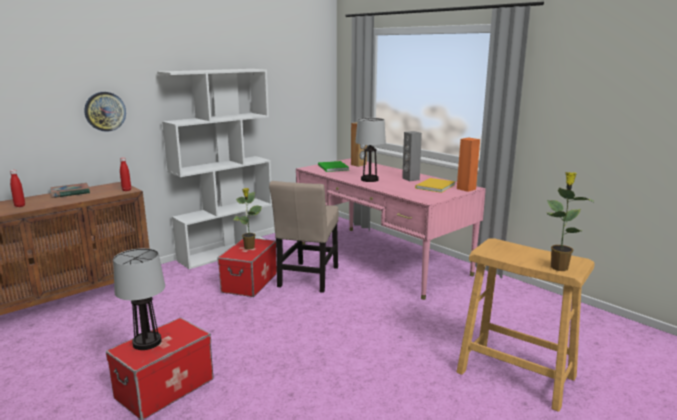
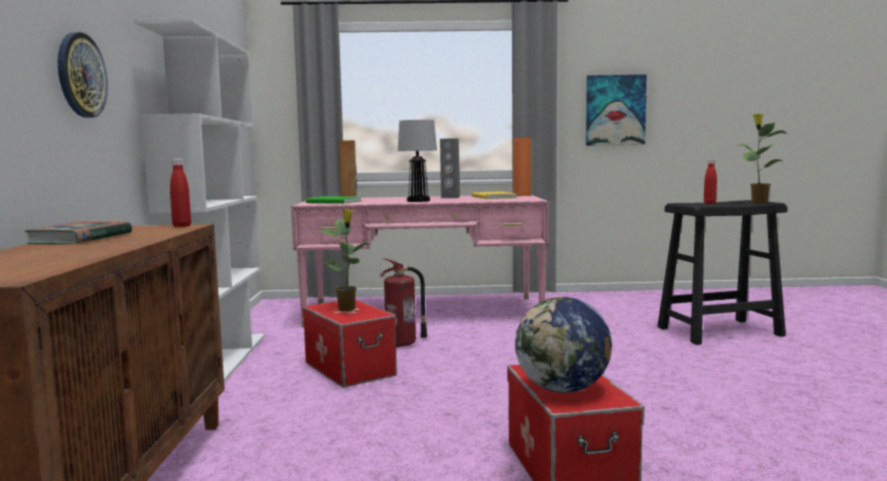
camera: 50 degrees left, 10 degrees down
red bottle [10,170,25,207] -> red bottle moved to [704,160,717,204]
table lamp [113,248,165,350] -> globe [515,297,612,393]
beige chair [269,181,339,293] -> fire extinguisher [380,258,427,348]
beige stool [456,239,595,412] -> black stool [657,200,788,345]
none -> picture [586,74,647,146]

